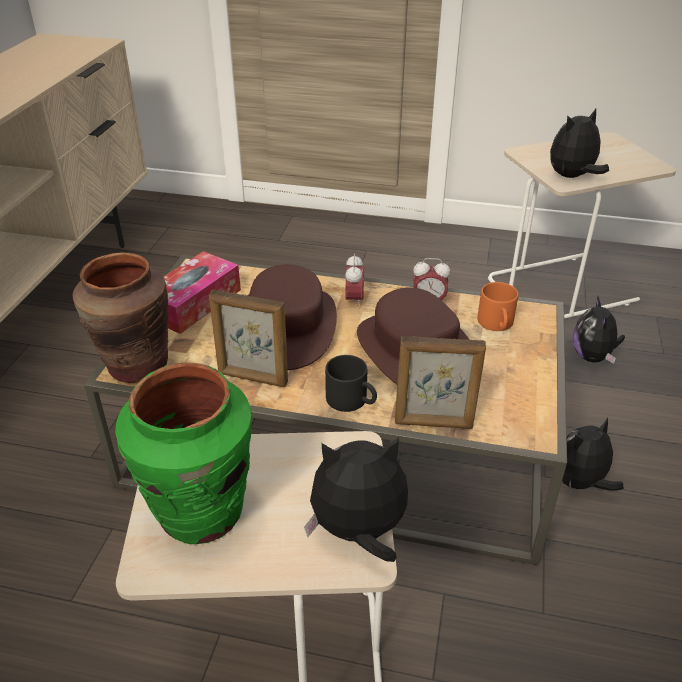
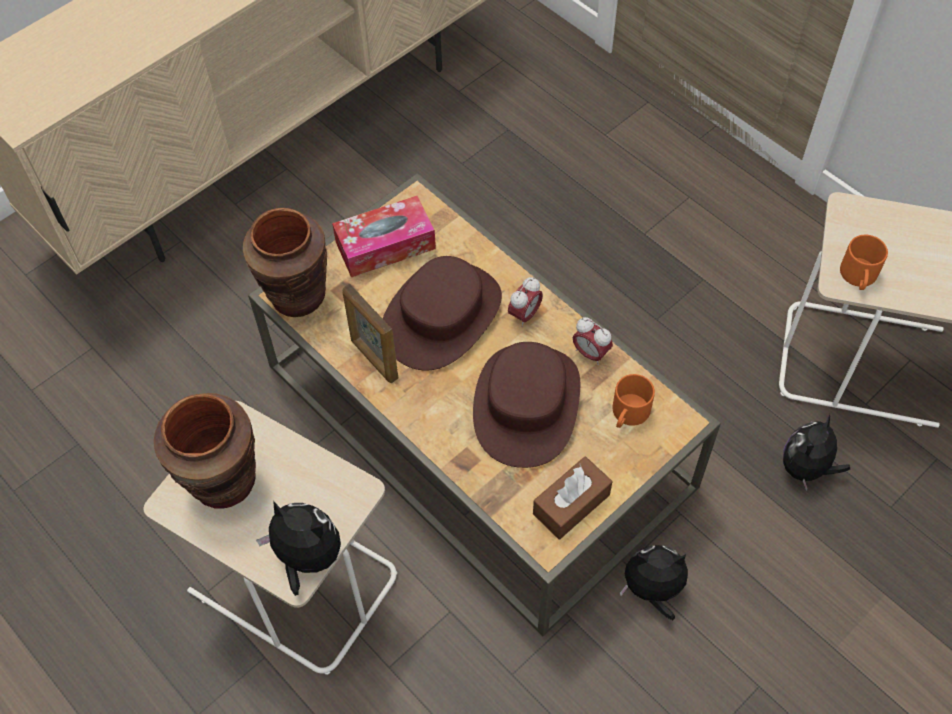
camera: 35 degrees right, 20 degrees up
green vase [115,363,252,544] -> brown vase [154,393,256,509]
black mug [325,355,377,412] -> none
picture frame [395,336,486,429] -> none
plush toy [550,109,609,178] -> orange mug [840,235,888,290]
none -> brown tissue box [533,456,612,539]

